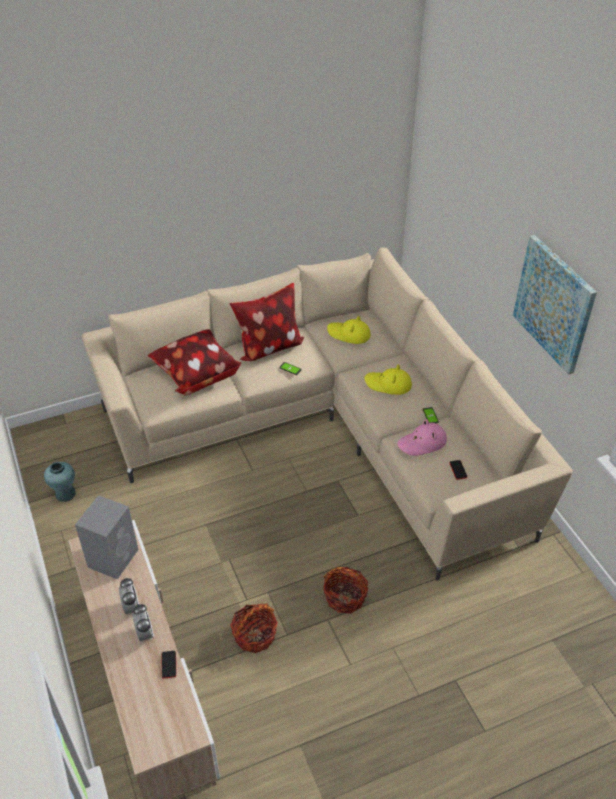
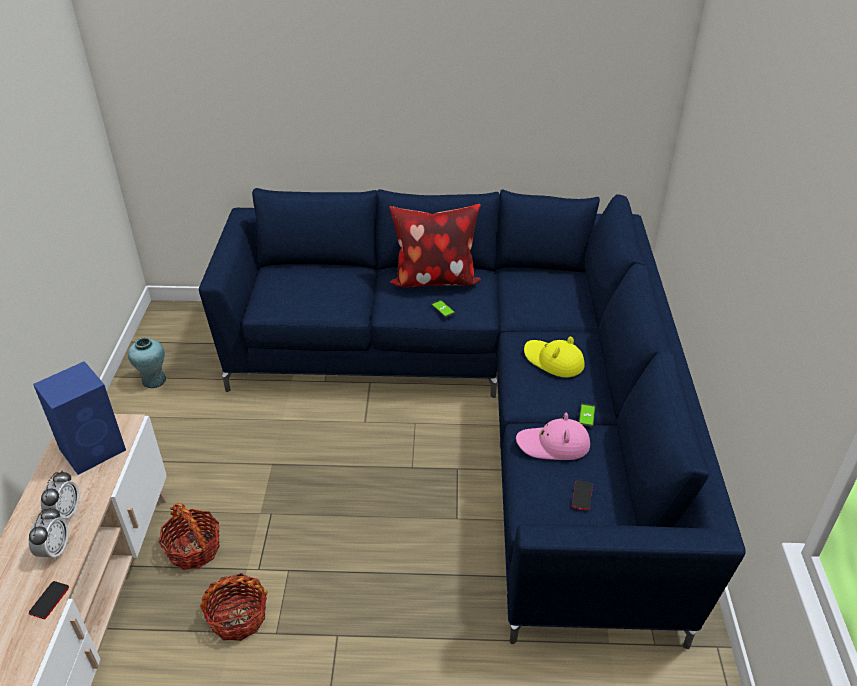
camera: 25 degrees right, 5 degrees down
grey speaker [75,495,139,579] -> blue speaker [33,361,126,475]
beige sofa [82,248,573,581] -> blue sofa [199,188,746,649]
pillow [148,329,241,396] -> none
basket [323,567,368,614] -> basket moved to [158,503,220,570]
yellow hat [327,316,371,344] -> none
picture [513,235,597,375] -> none

